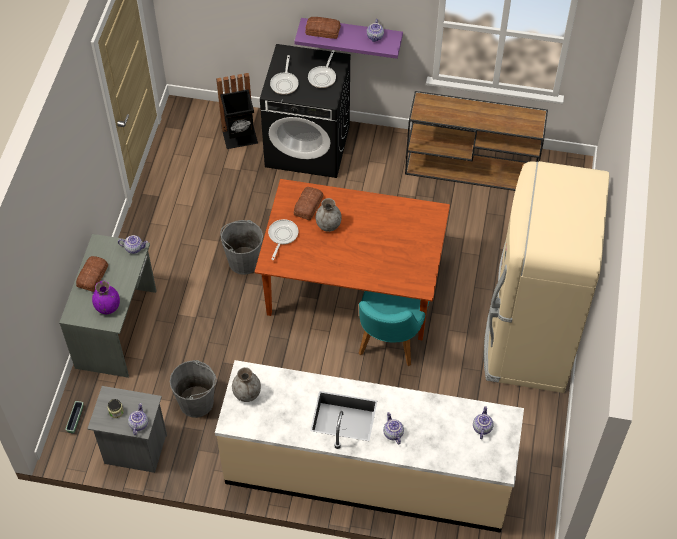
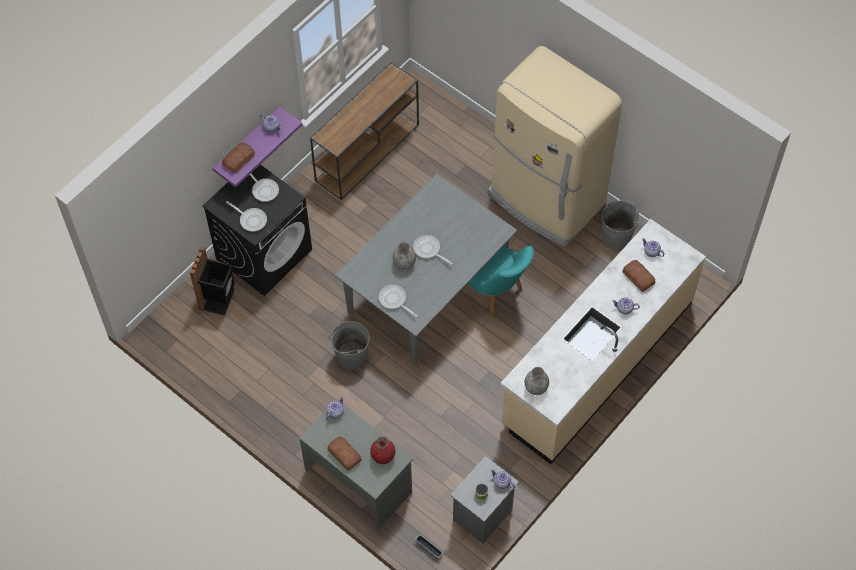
camera: 60 degrees left, 5 degrees up
purple vase [92,281,120,314] -> red vase [370,436,395,464]
grey bucket [170,360,217,418] -> grey bucket moved to [602,200,639,248]
brown dining table [255,179,450,340] -> grey dining table [335,174,517,364]
bread [294,187,323,220] -> bread moved to [622,260,656,292]
none -> frying pan [413,235,453,265]

